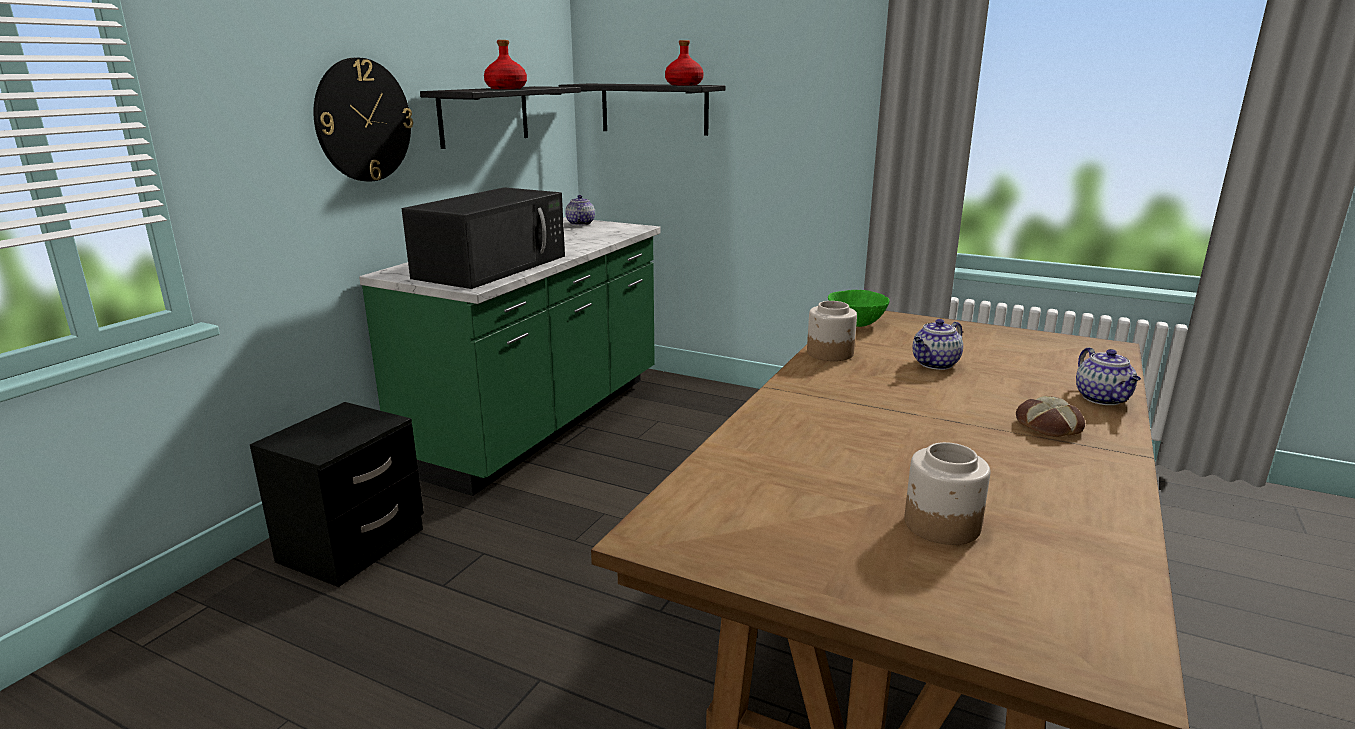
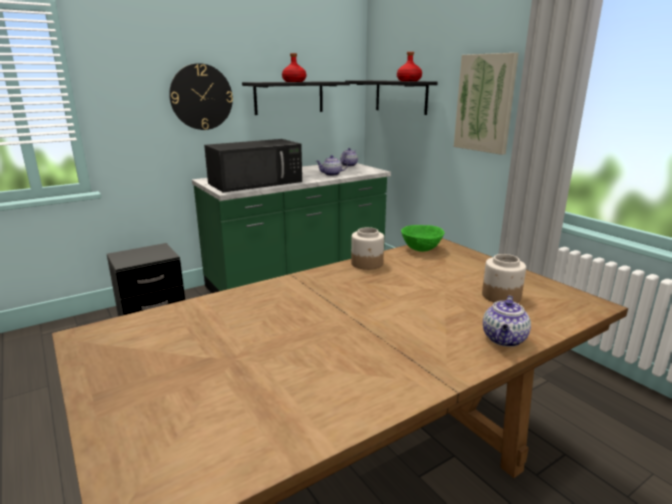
camera: 30 degrees right, 0 degrees up
jar [904,442,990,545] -> jar moved to [482,254,526,303]
teapot [913,319,963,370] -> teapot moved to [316,155,348,176]
bread [1016,396,1085,437] -> none
none -> picture [454,53,519,155]

